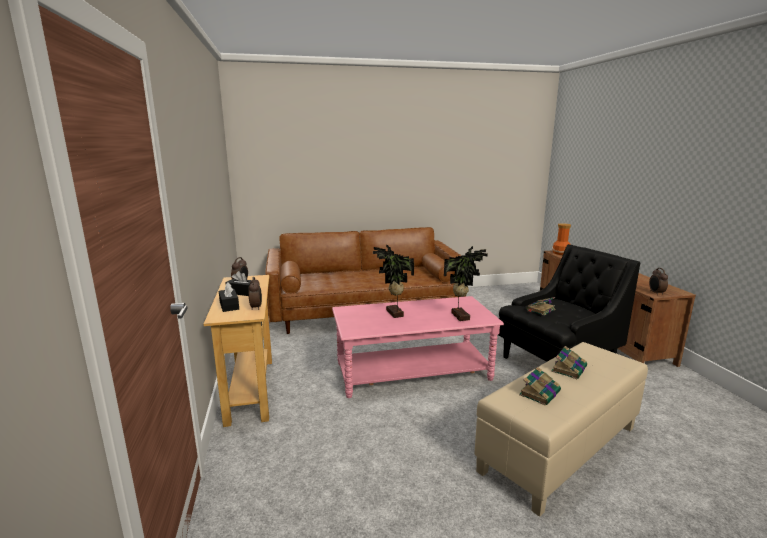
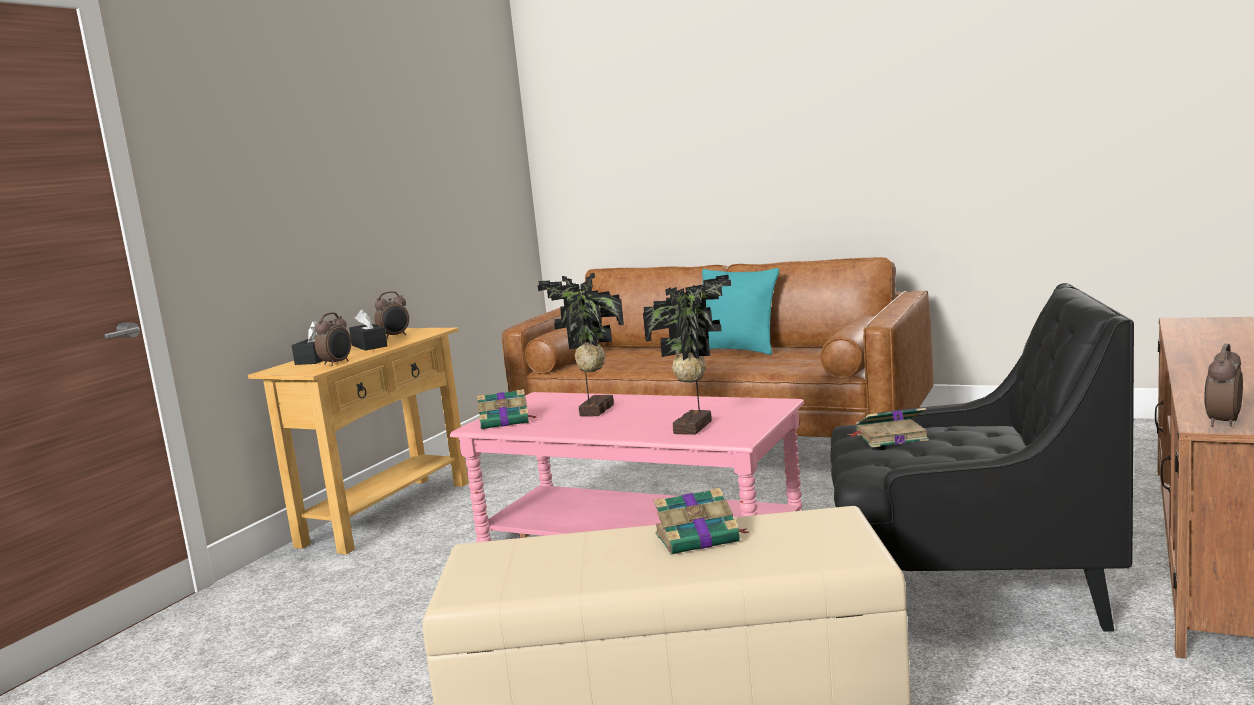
camera: 40 degrees right, 5 degrees down
book [519,367,561,406] -> book moved to [477,389,538,430]
vase [552,223,571,255] -> none
none -> turquoise pillow [702,268,779,355]

